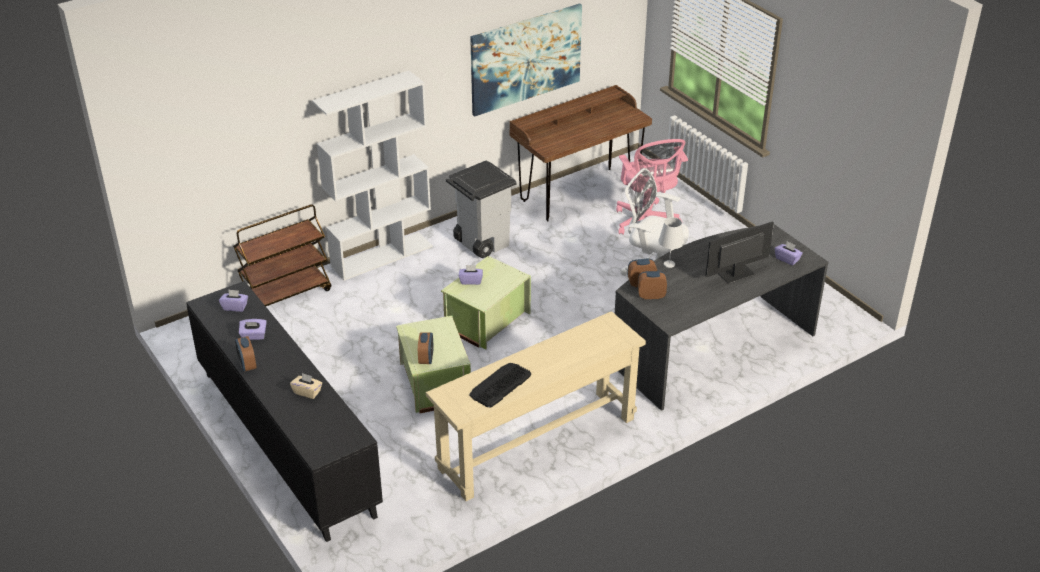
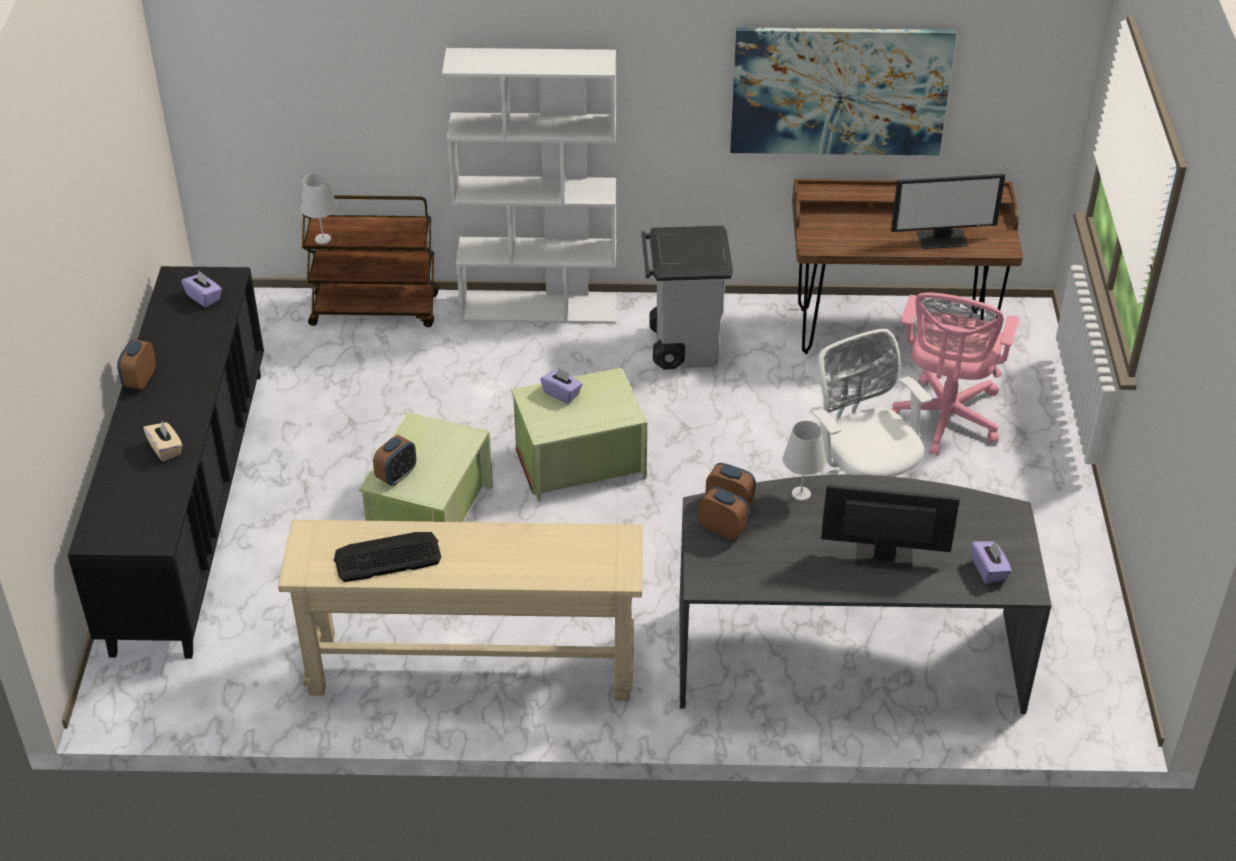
camera: 35 degrees right, 5 degrees up
purple tissue box [239,319,267,340] -> none
none -> white table lamp [300,173,337,244]
none -> monitor [891,174,1005,249]

